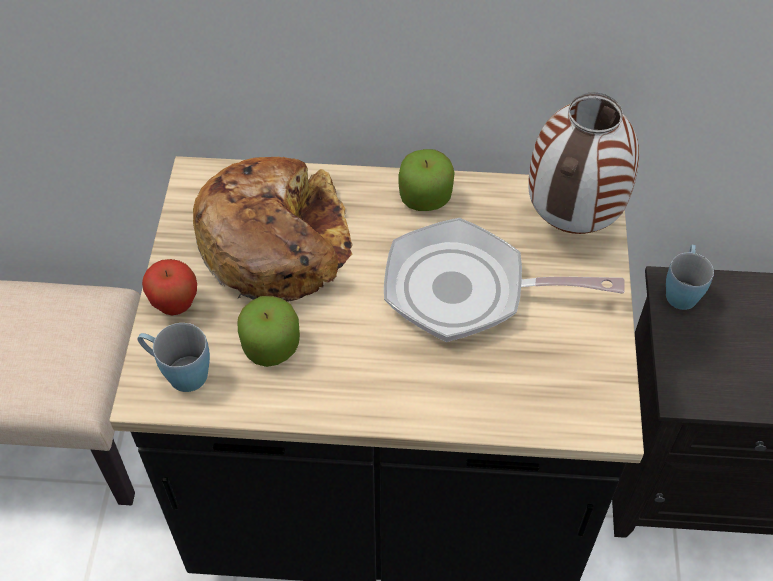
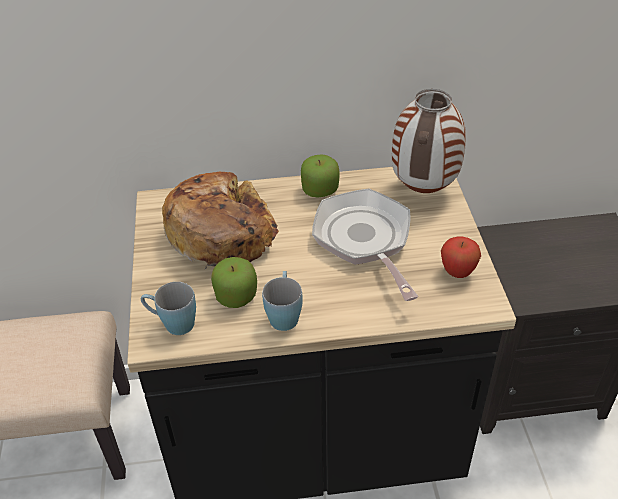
camera: 10 degrees left, 10 degrees down
apple [142,259,197,315] -> apple moved to [441,237,481,278]
frying pan [384,218,625,342] -> frying pan turned 75 degrees clockwise [312,188,418,301]
blue mug [666,244,714,310] -> blue mug moved to [262,271,302,331]

